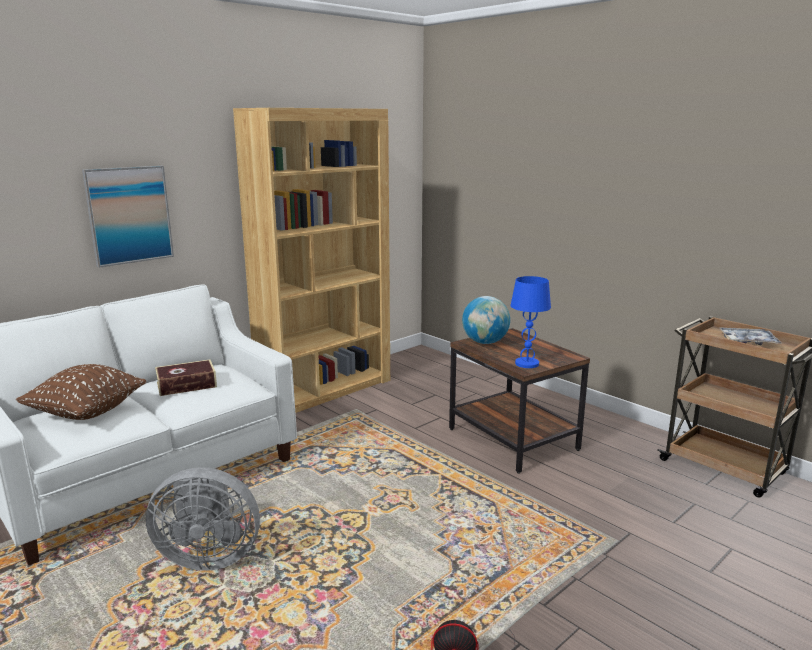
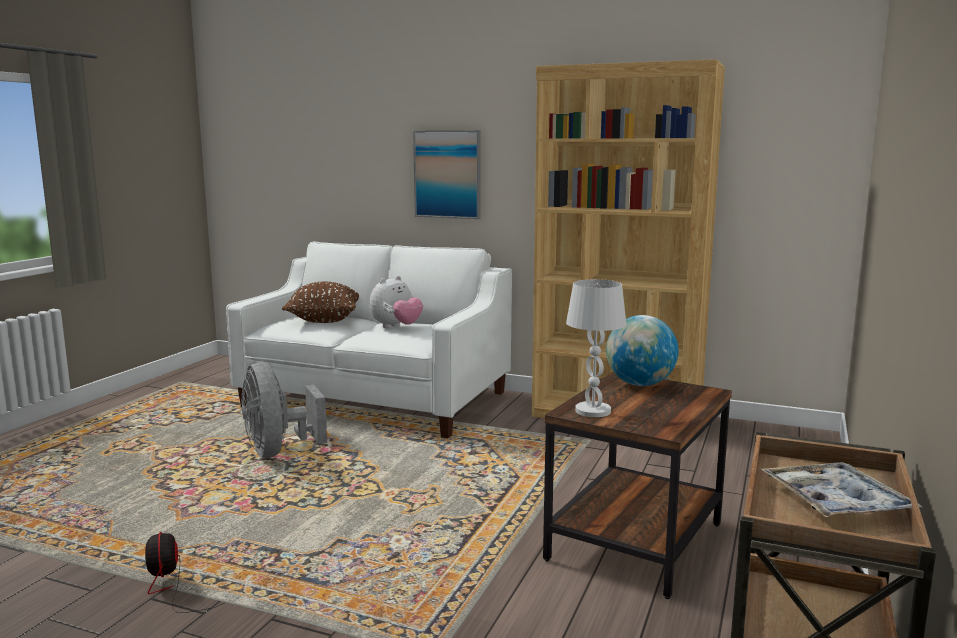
camera: 65 degrees right, 5 degrees down
book [155,360,217,396] -> plush toy [370,276,423,328]
blue table lamp [510,276,551,368] -> white table lamp [566,279,627,417]

